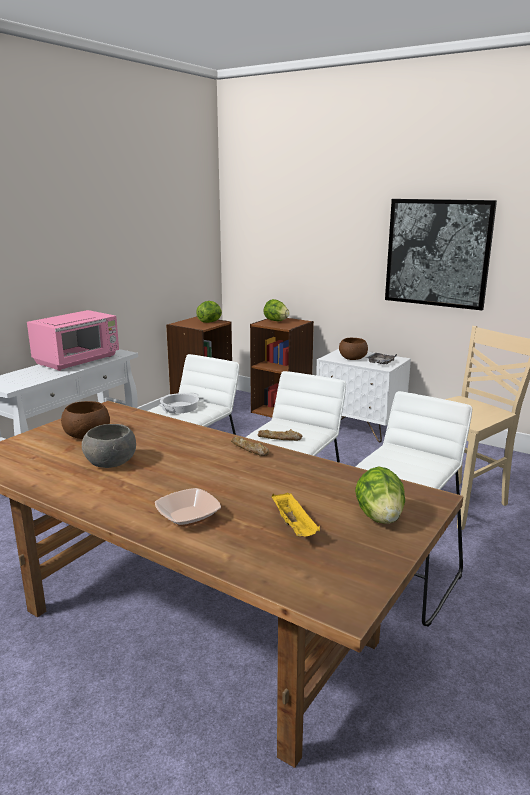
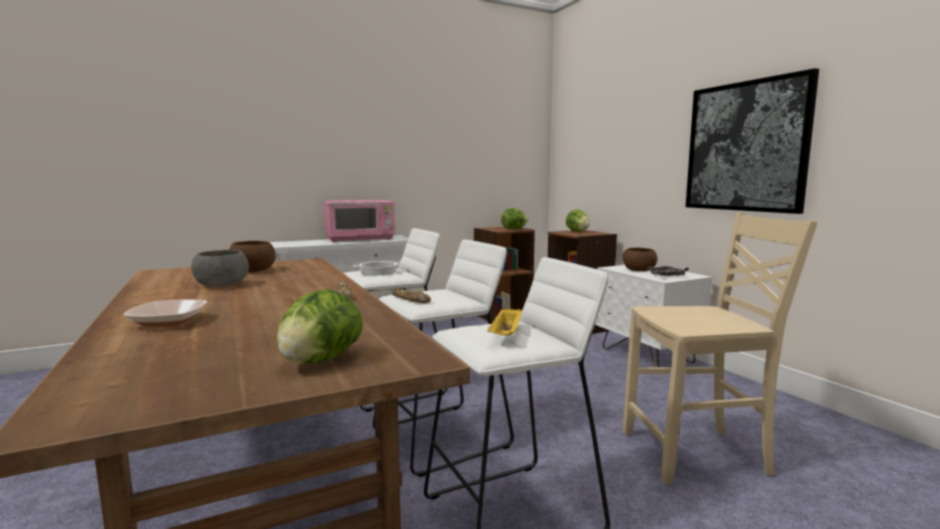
camera: 30 degrees right, 10 degrees down
yellow tray [272,493,320,537] -> yellow tray moved to [487,307,522,335]

